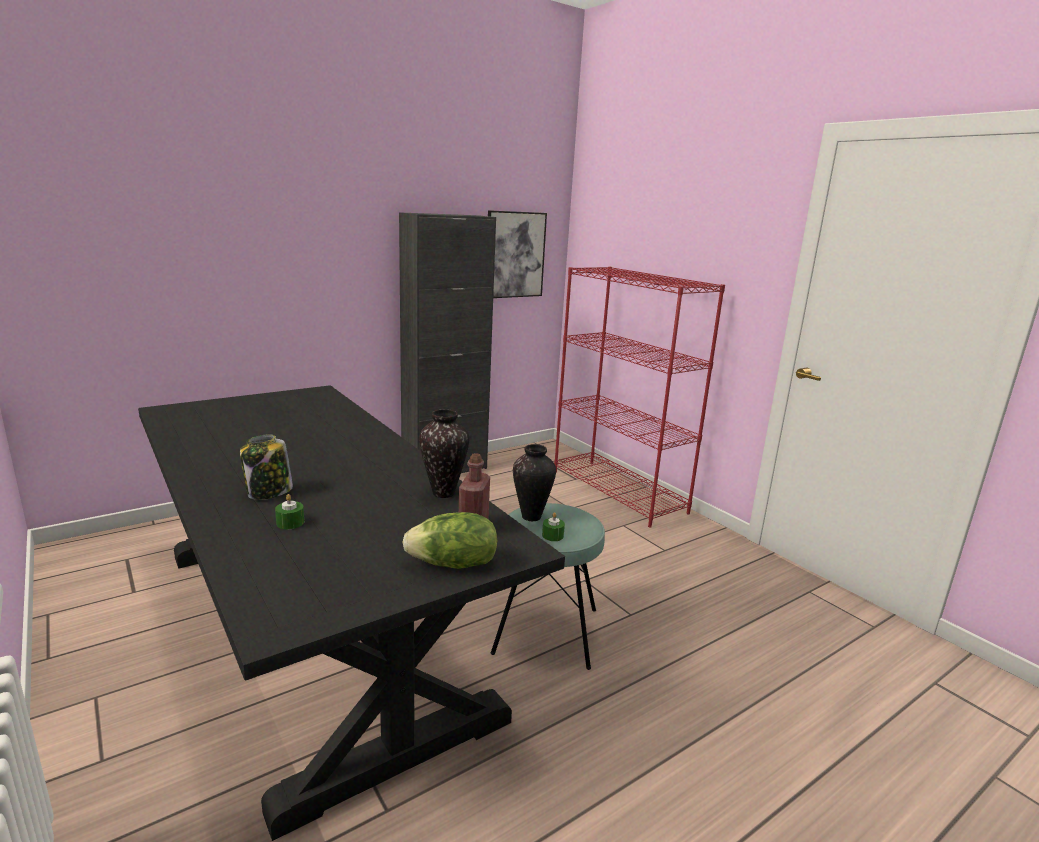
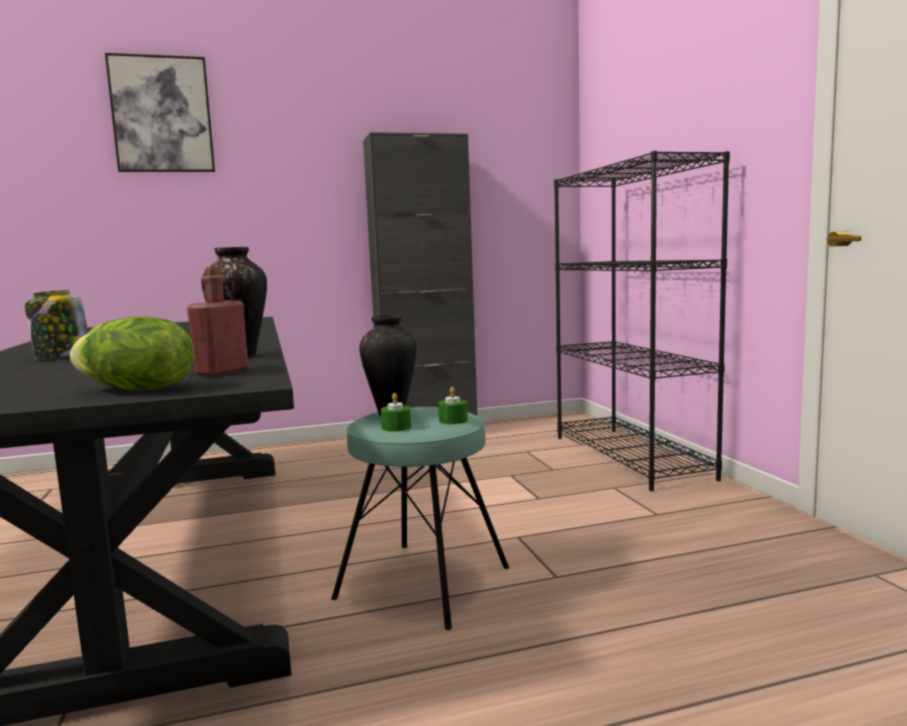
camera: 20 degrees right, 10 degrees down
green candle [275,494,304,529] -> green candle moved to [438,387,468,424]
picture [488,210,547,298] -> picture moved to [105,53,215,172]
red bookcase [554,267,725,528] -> black bookcase [554,151,730,491]

